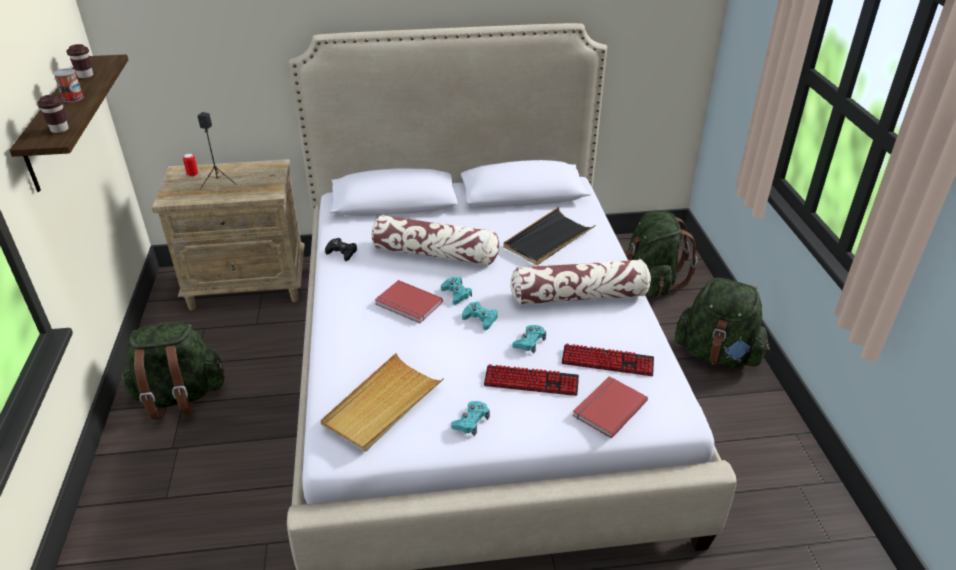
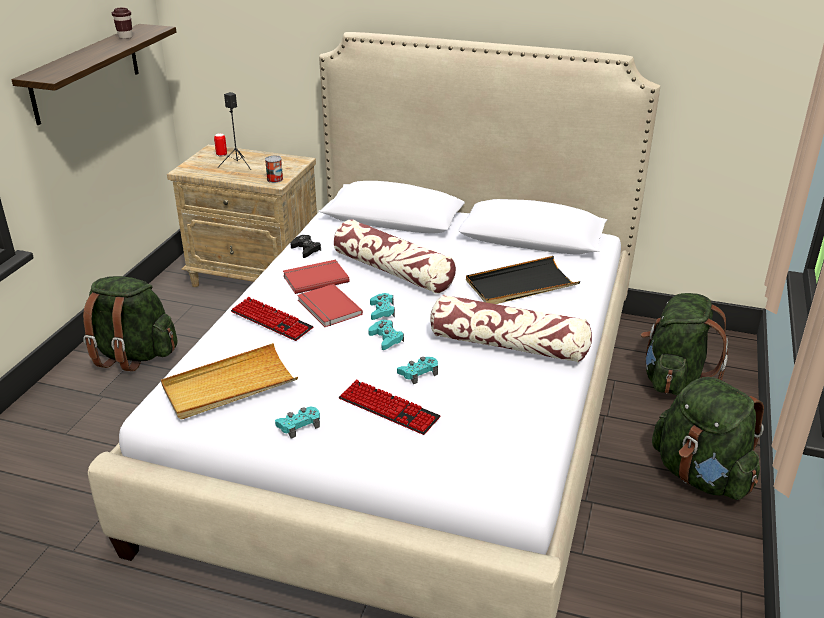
camera: 25 degrees right, 5 degrees down
brown cup [37,94,69,133] -> none
can [53,68,83,102] -> can moved to [265,155,283,183]
keyboard [562,344,654,376] -> keyboard moved to [231,297,314,341]
red book [573,376,648,439] -> red book moved to [283,260,349,294]

